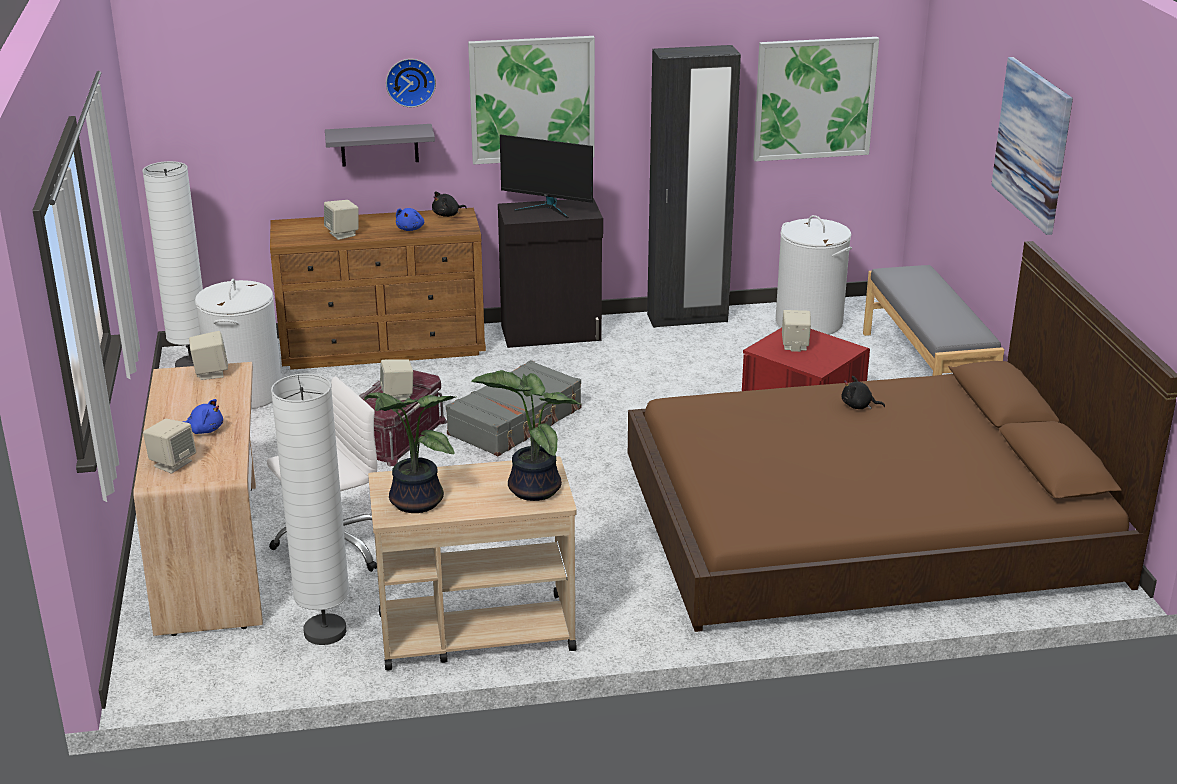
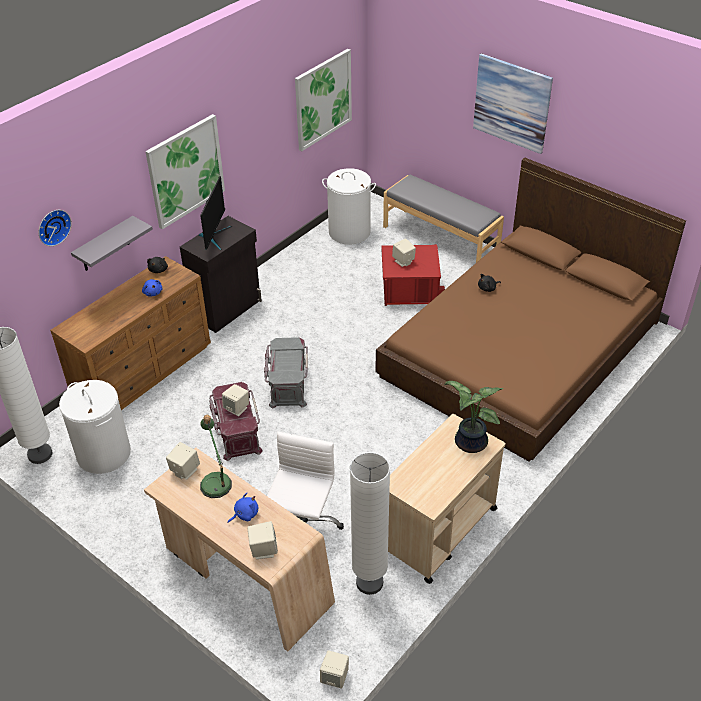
camera: 40 degrees left, 15 degrees up
beige speaker [324,200,359,240] -> beige speaker moved to [320,650,349,689]
potted plant [364,392,455,513] -> none
wall clock [386,59,436,107] -> wall clock moved to [39,210,72,246]
grey suitcase [446,360,581,457] -> grey storage box [264,337,308,408]
monitor [500,134,593,219] -> monitor turned 60 degrees counterclockwise [199,176,232,250]
black wardrobe [647,45,741,328] -> none
none -> table lamp [200,415,232,498]

